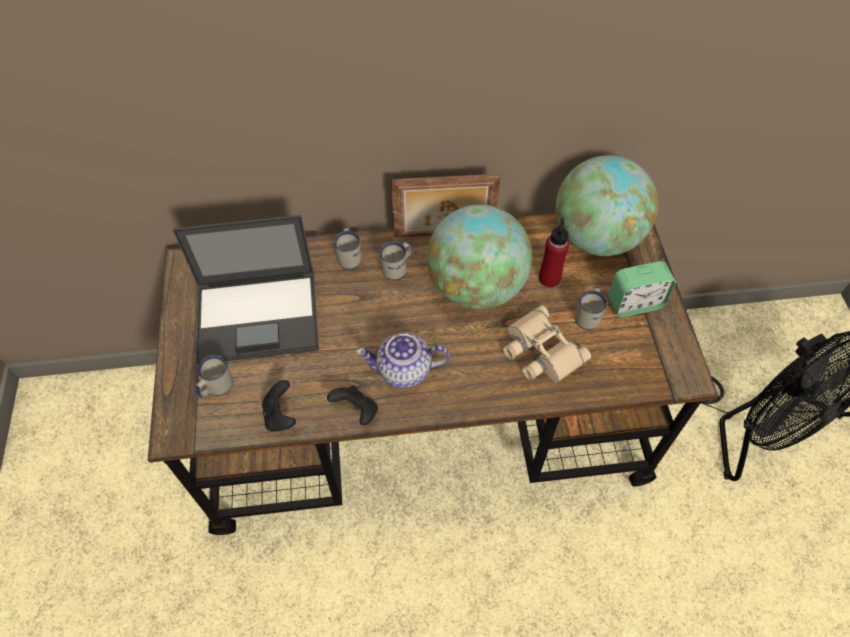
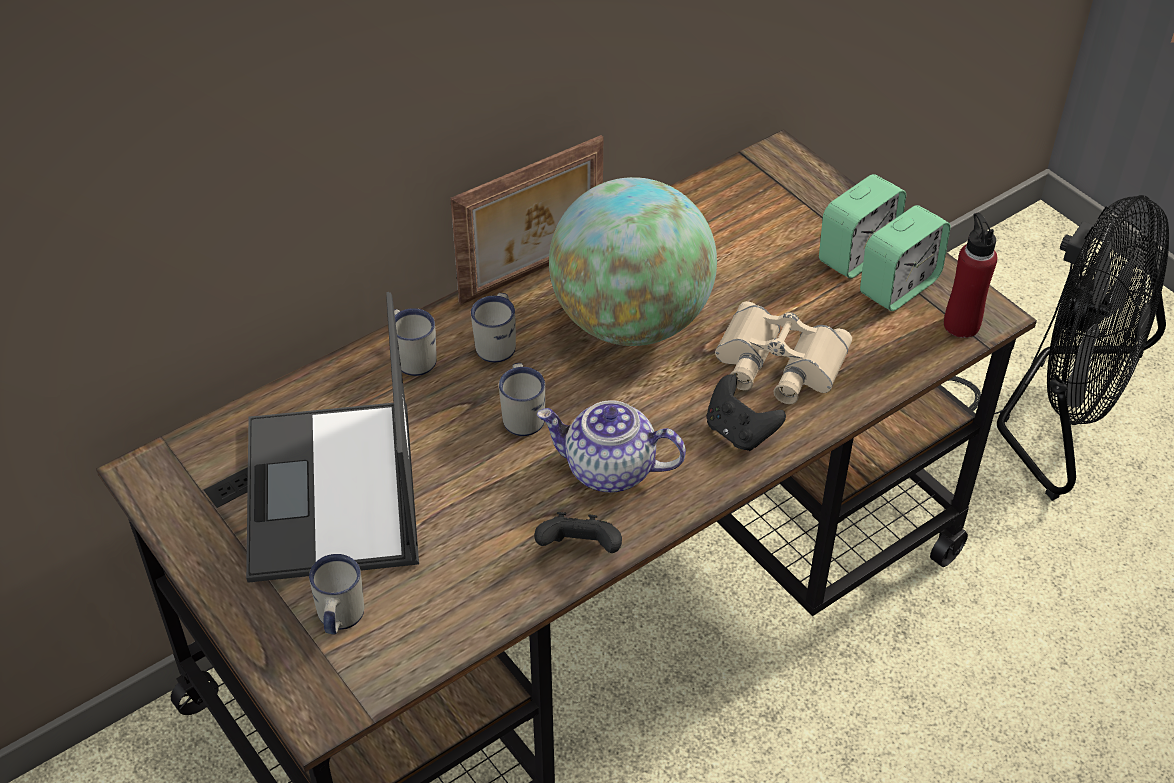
camera: 30 degrees left, 10 degrees down
laptop [173,215,319,365] -> laptop turned 120 degrees clockwise [246,292,419,583]
black game controller [262,380,296,432] -> black game controller moved to [707,374,786,451]
teapot [356,332,450,389] -> teapot turned 45 degrees clockwise [536,400,686,493]
red bottle [539,218,570,287] -> red bottle moved to [944,213,997,338]
globe [556,155,658,256] -> none
white mug [575,287,607,330] -> white mug moved to [499,363,545,436]
none -> alarm clock [860,205,951,311]

